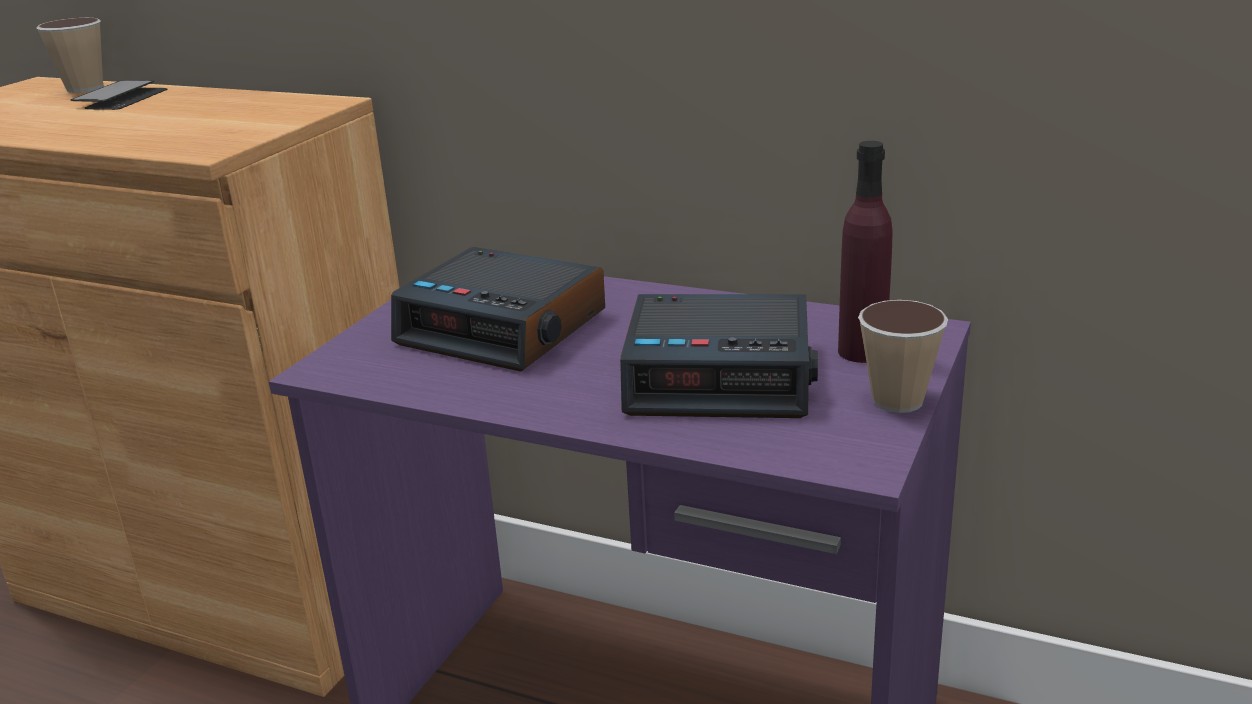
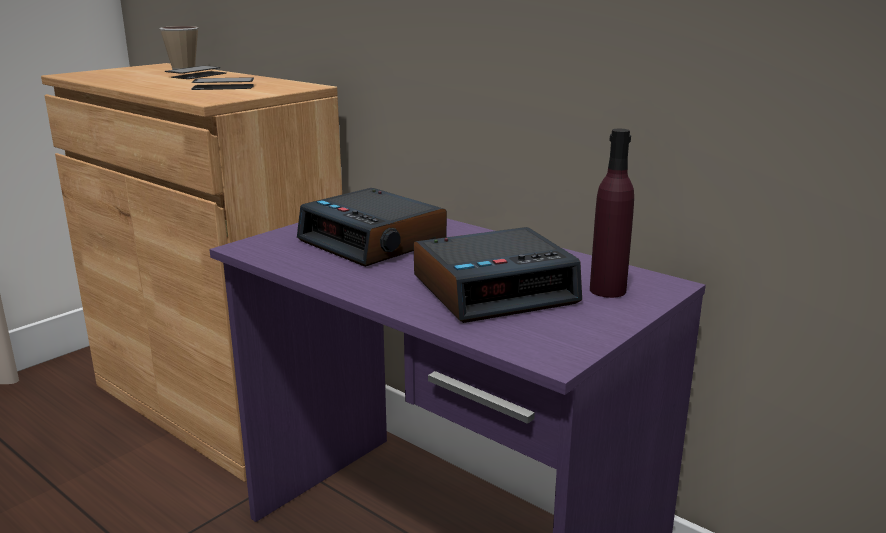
camera: 15 degrees right, 5 degrees down
alarm clock [620,294,818,418] -> alarm clock turned 45 degrees counterclockwise [413,227,582,323]
cup [858,300,948,413] -> none
none -> phone [191,77,254,90]

